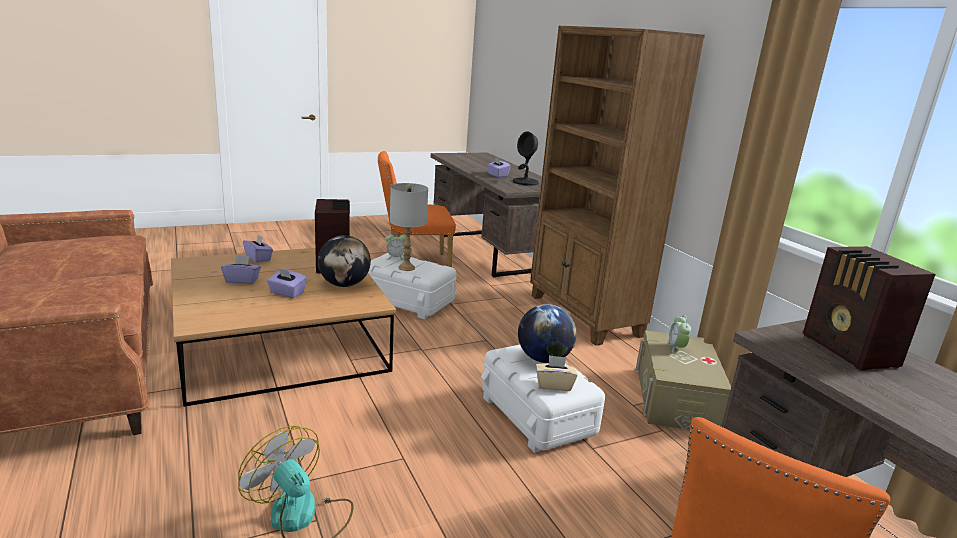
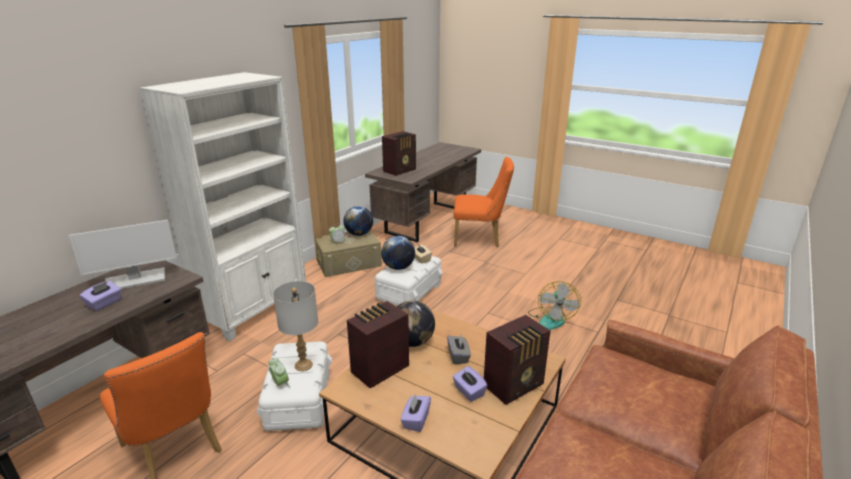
camera: 120 degrees left, 5 degrees up
purple tissue box [267,268,307,298] -> grey tissue box [447,334,471,364]
black table lamp [513,131,539,186] -> monitor [69,220,177,289]
brown bookcase [530,26,705,346] -> white bookcase [140,72,306,342]
none -> globe [343,206,373,236]
none -> radio [484,315,550,405]

